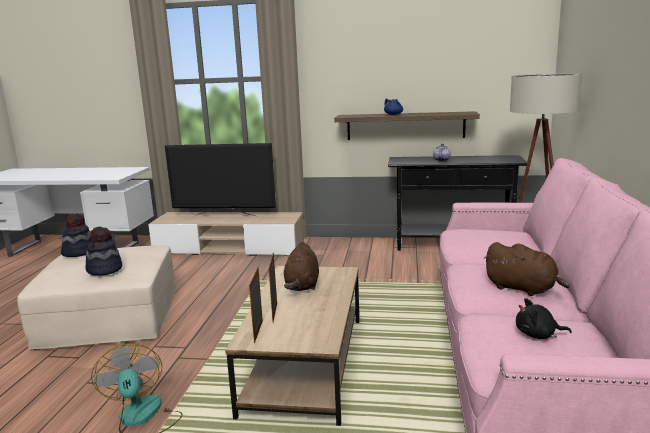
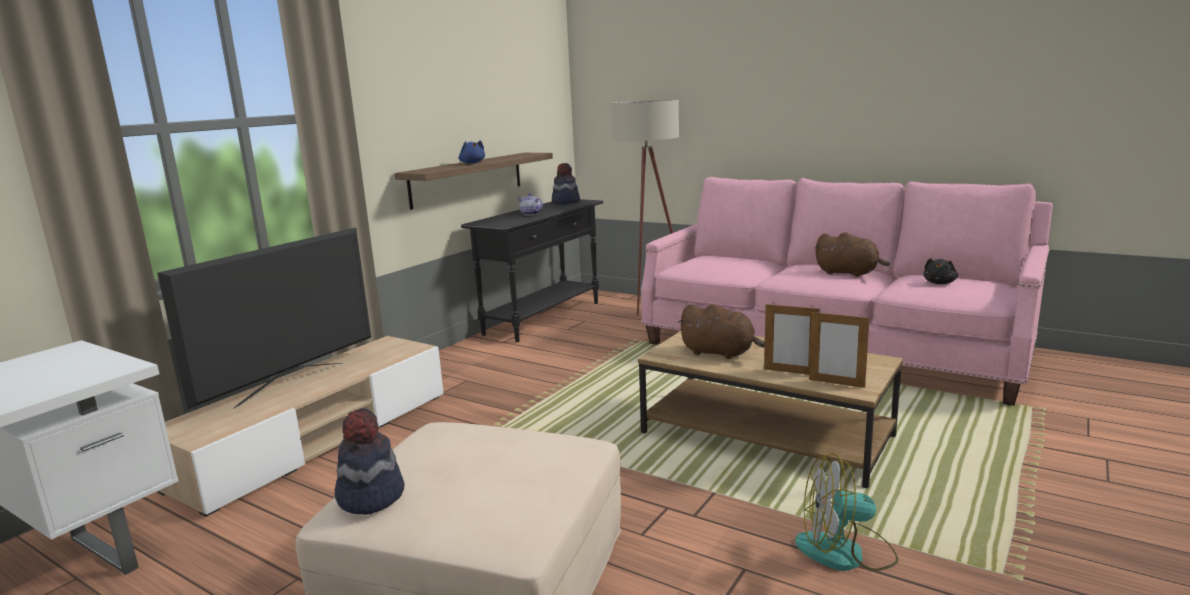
camera: 65 degrees left, 0 degrees up
hat [85,226,122,276] -> hat moved to [552,163,580,204]
brown plush toy [483,242,570,296] -> brown plush toy turned 60 degrees clockwise [815,232,890,277]

